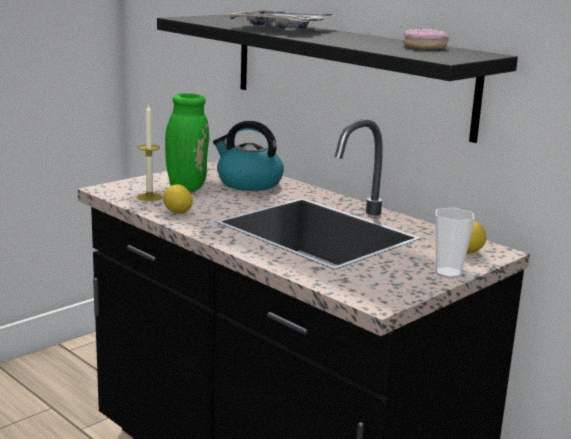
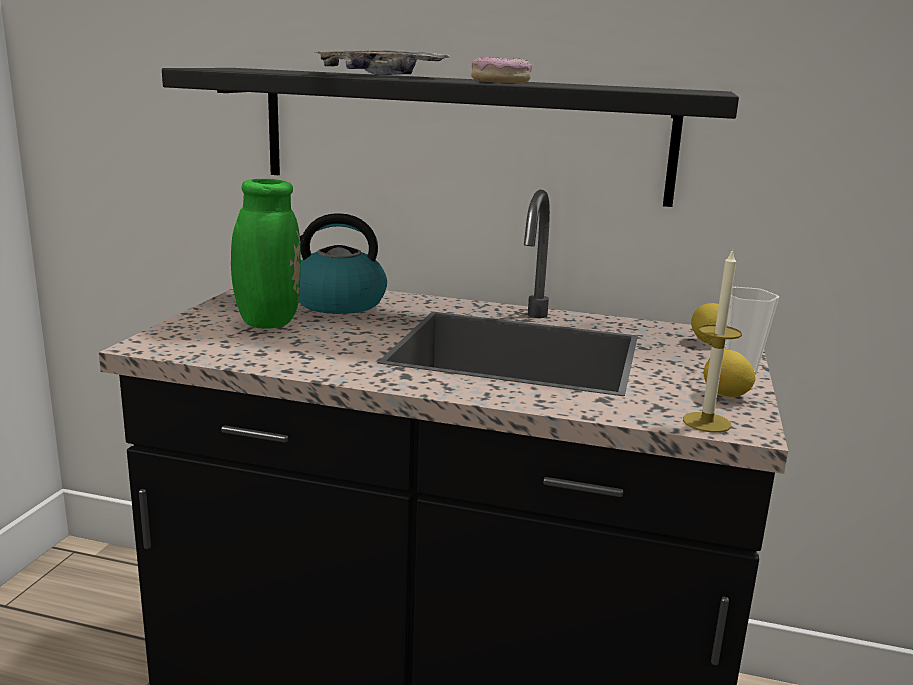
camera: 30 degrees left, 0 degrees up
candle [137,103,162,201] -> candle moved to [683,248,742,433]
lemon [163,184,192,214] -> lemon moved to [704,350,755,397]
donut [403,29,449,49] -> donut moved to [471,57,532,83]

